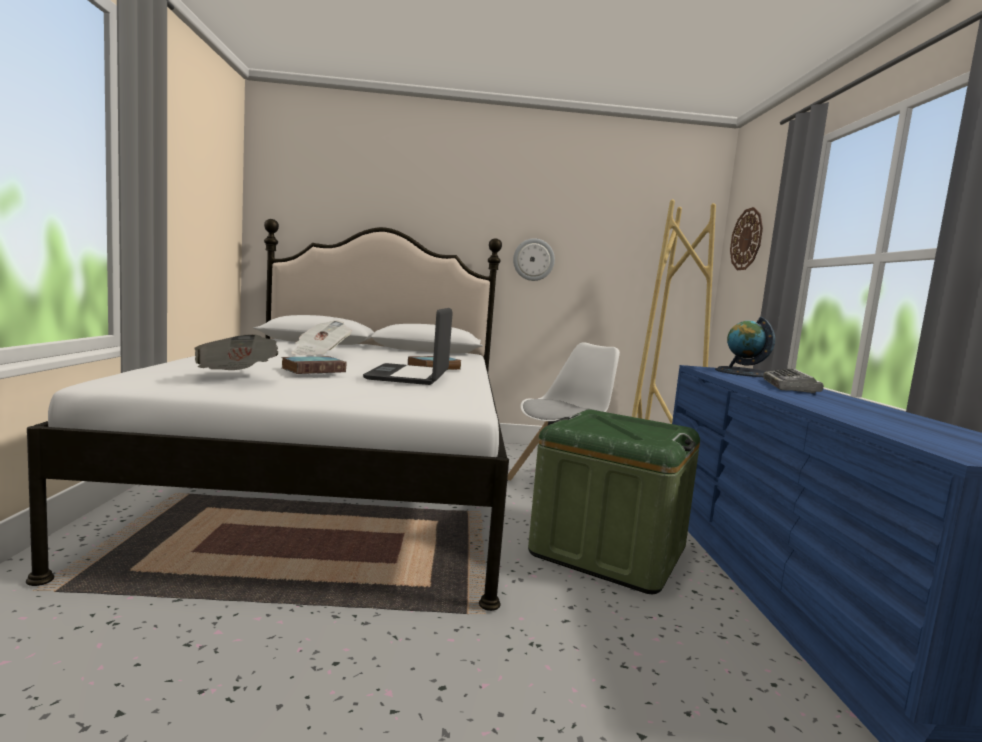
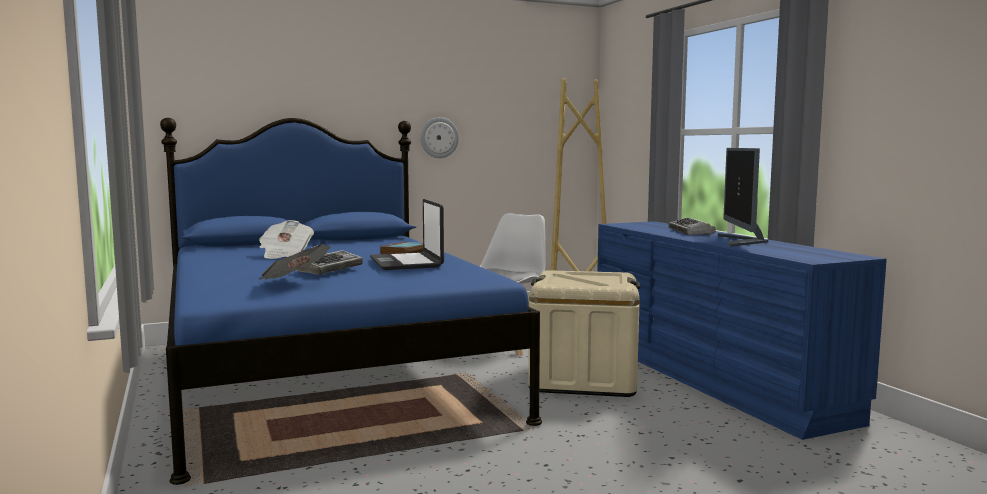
camera: 20 degrees left, 0 degrees up
white bed [26,219,509,611] -> blue bed [160,118,542,485]
book [282,356,346,374] -> keyboard [296,250,363,275]
green storage box [528,410,700,594] -> beige storage box [528,270,640,397]
globe [715,317,775,377] -> none
wall clock [730,207,763,270] -> none
none -> monitor [718,148,768,247]

